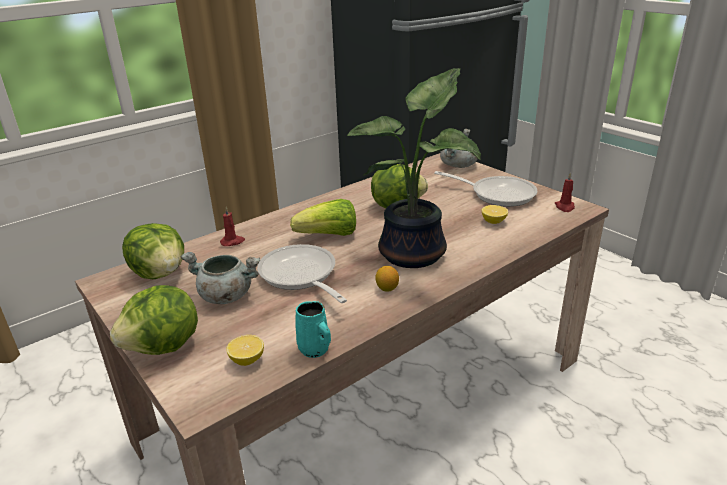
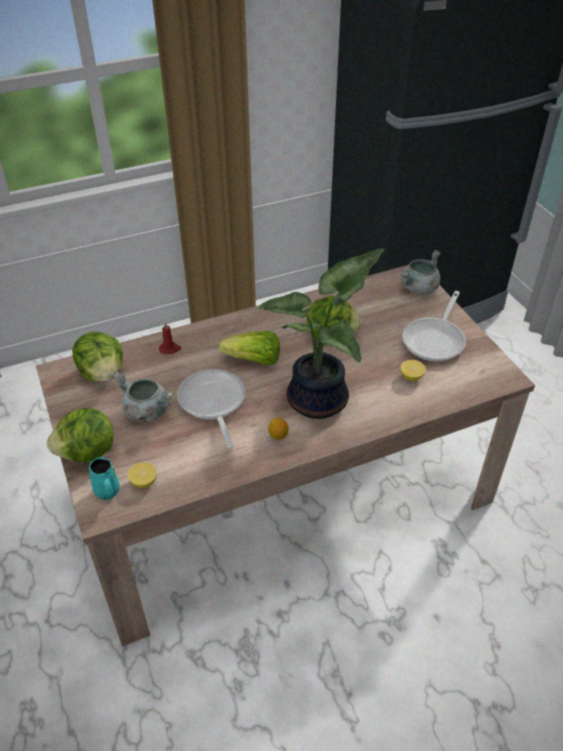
camera: 15 degrees right, 15 degrees up
turquoise mug [295,301,331,358] -> turquoise mug moved to [89,457,120,500]
frying pan [434,171,537,207] -> frying pan turned 75 degrees clockwise [402,291,466,362]
red candle [555,174,575,212] -> none

